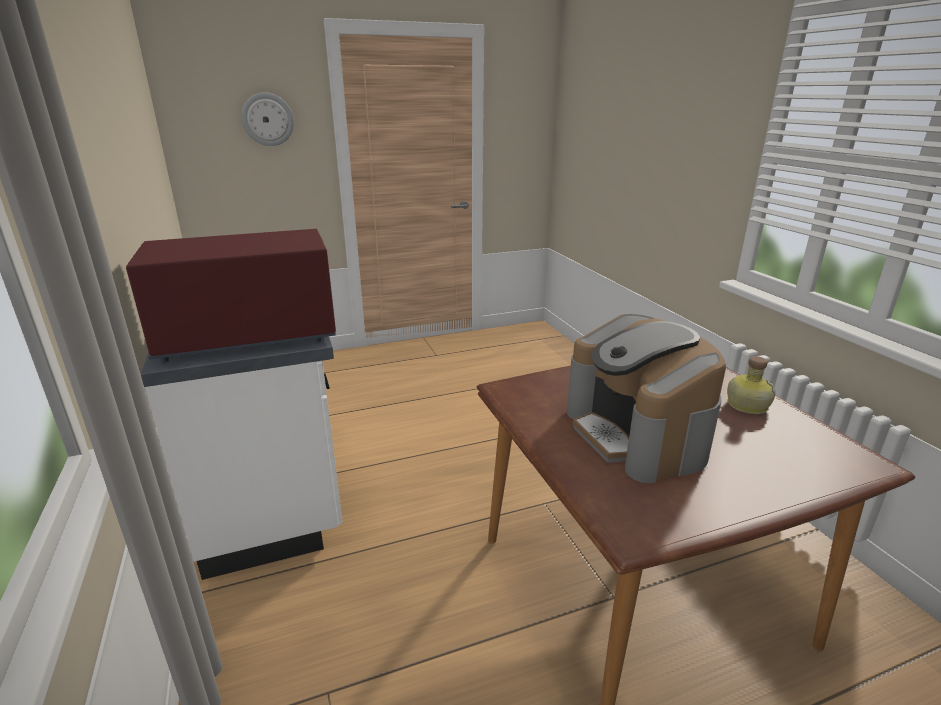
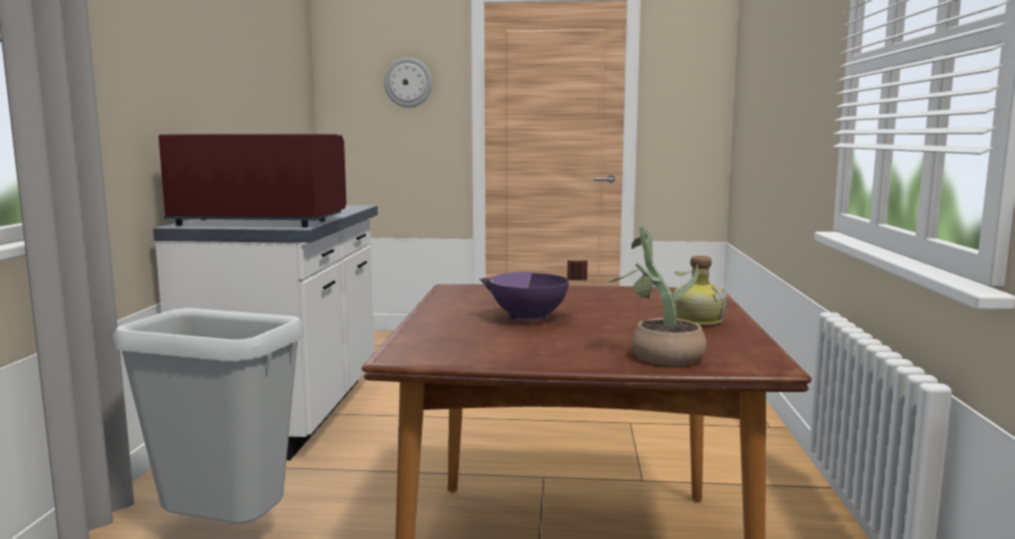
camera: 25 degrees right, 15 degrees down
coffee machine [567,314,726,483] -> purple cooking pot [479,260,587,323]
none -> grey trash can [112,308,304,524]
none -> potted plant [610,227,707,366]

